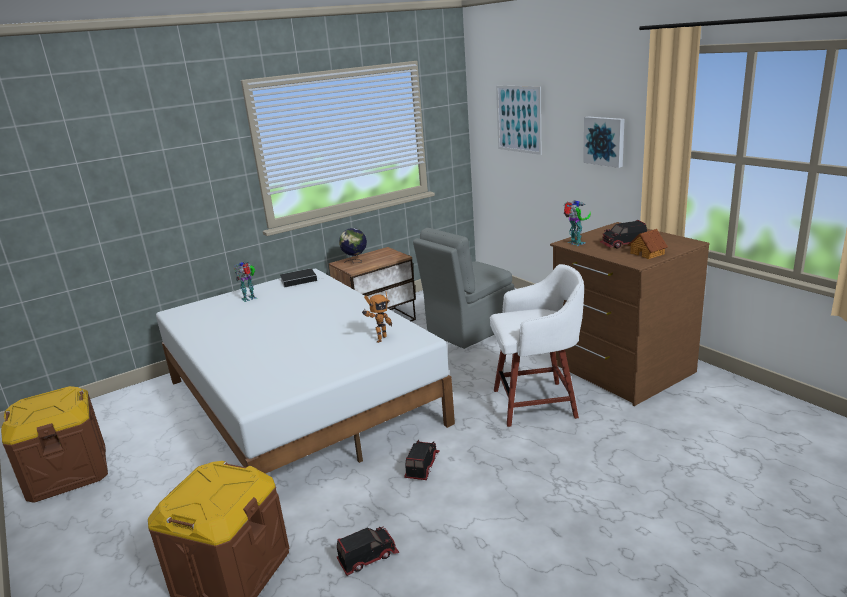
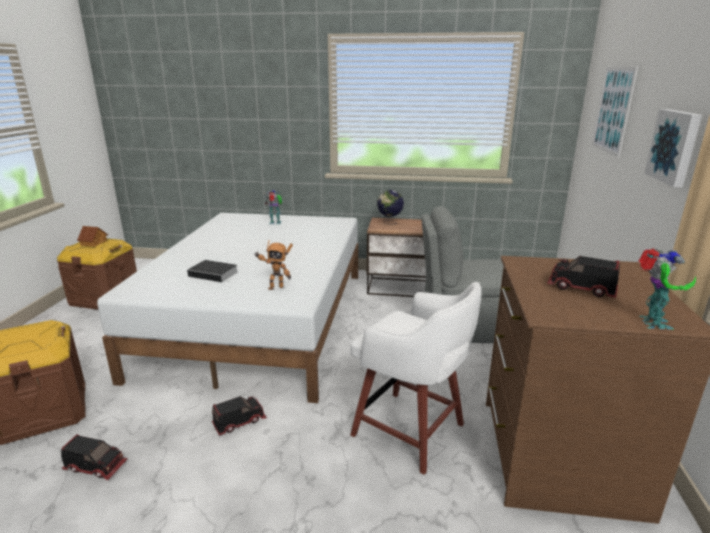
camera: 40 degrees right, 0 degrees up
book [280,268,322,288] -> book moved to [187,260,238,283]
toy robot [564,200,591,246] -> toy robot moved to [639,248,696,330]
toy house [628,229,668,259] -> toy house moved to [77,226,108,247]

